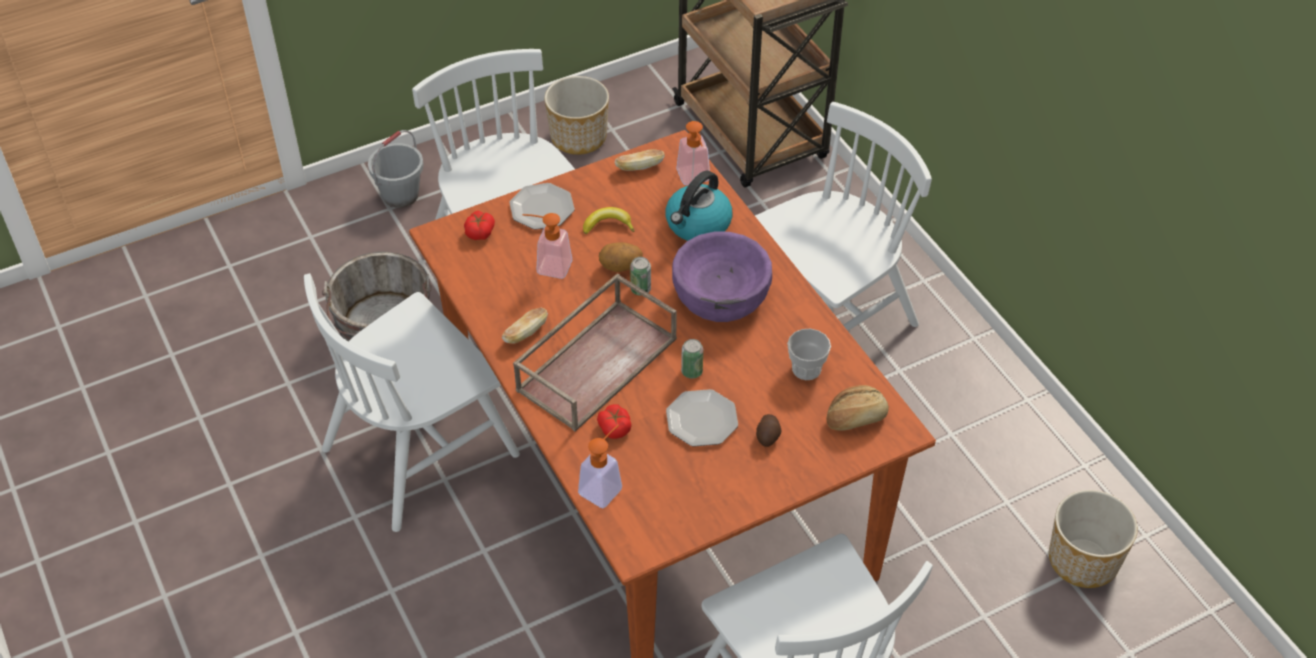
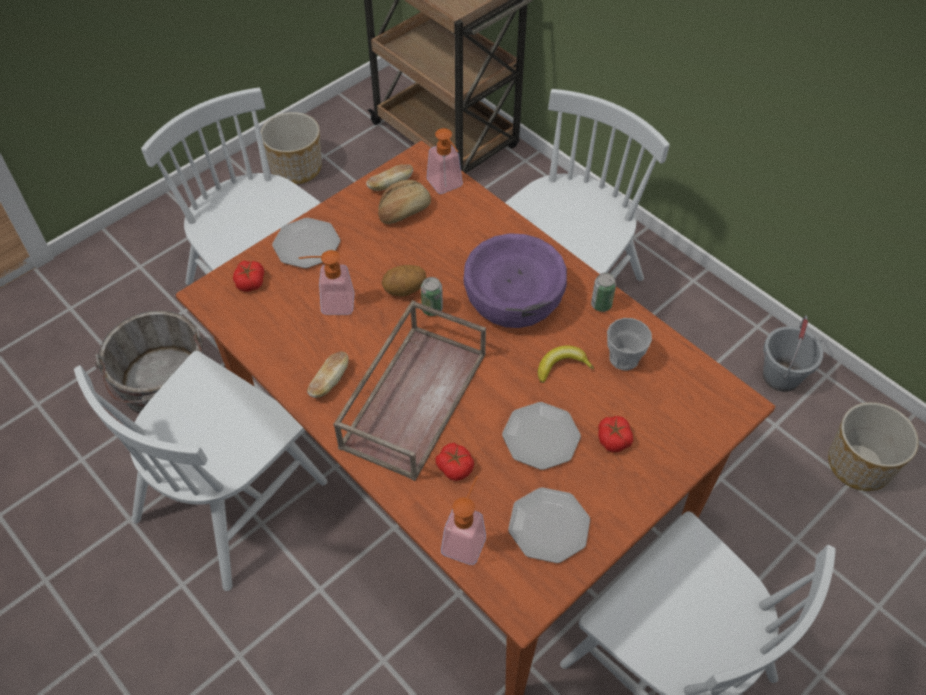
camera: 15 degrees left, 5 degrees up
grey bucket [368,130,424,208] -> grey bucket moved to [763,315,823,392]
banana [583,207,635,234] -> banana moved to [538,346,594,383]
kettle [665,171,733,241] -> none
can [681,339,703,379] -> can moved to [591,273,616,312]
potato [756,414,782,447] -> tomato [598,416,633,452]
bread [826,385,889,431] -> bread moved to [378,180,431,224]
none -> plate [508,487,590,563]

